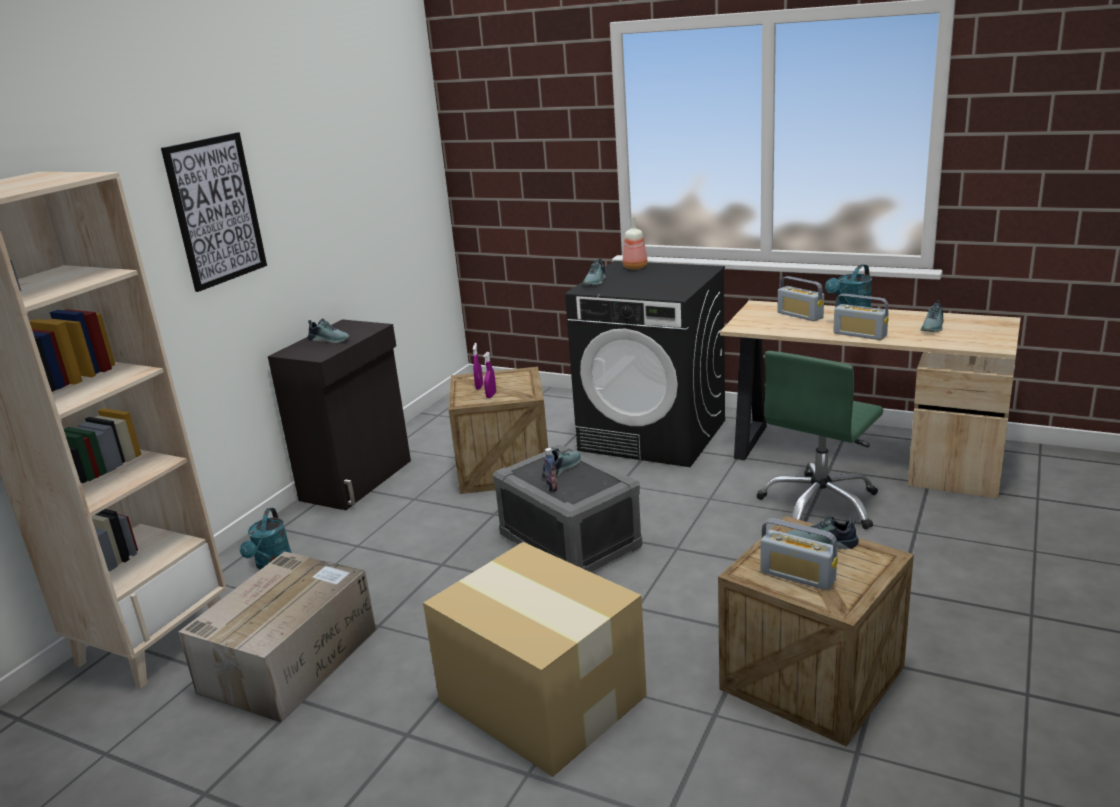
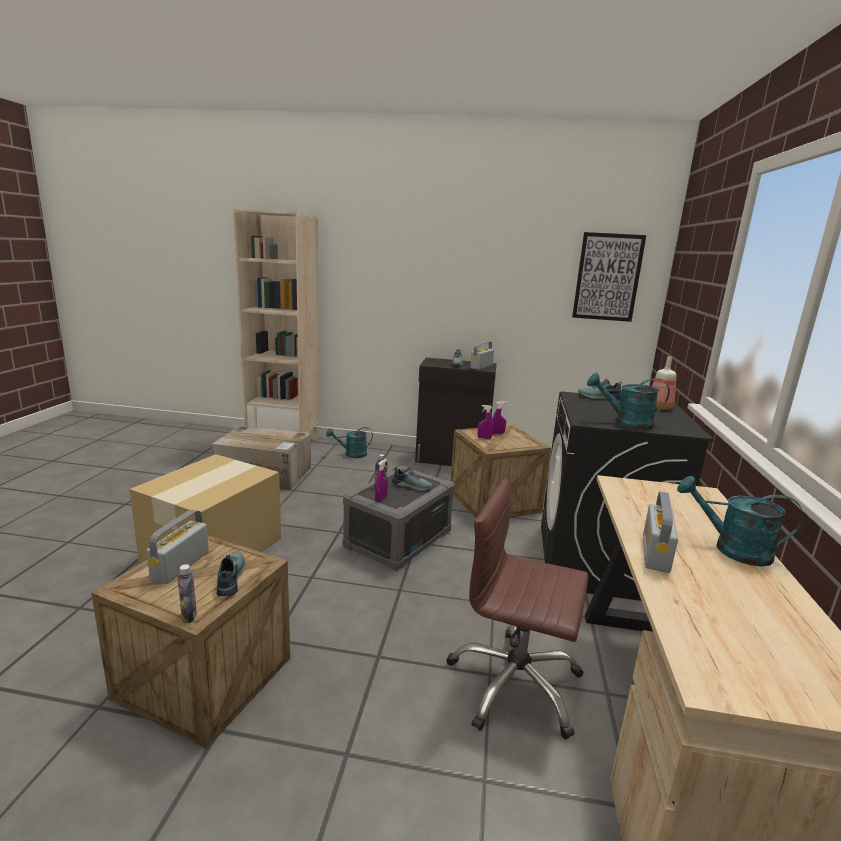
camera: 70 degrees right, 5 degrees down
picture [161,132,267,292] -> picture moved to [572,232,646,322]
green office chair [757,351,883,530] -> brown office chair [447,479,589,739]
radio [778,276,824,321] -> radio moved to [470,341,494,370]
shoe [920,300,944,332] -> none
none -> bottle [178,564,197,623]
none -> purple spray bottle [375,459,388,502]
none -> turquoise watering can [587,373,670,430]

